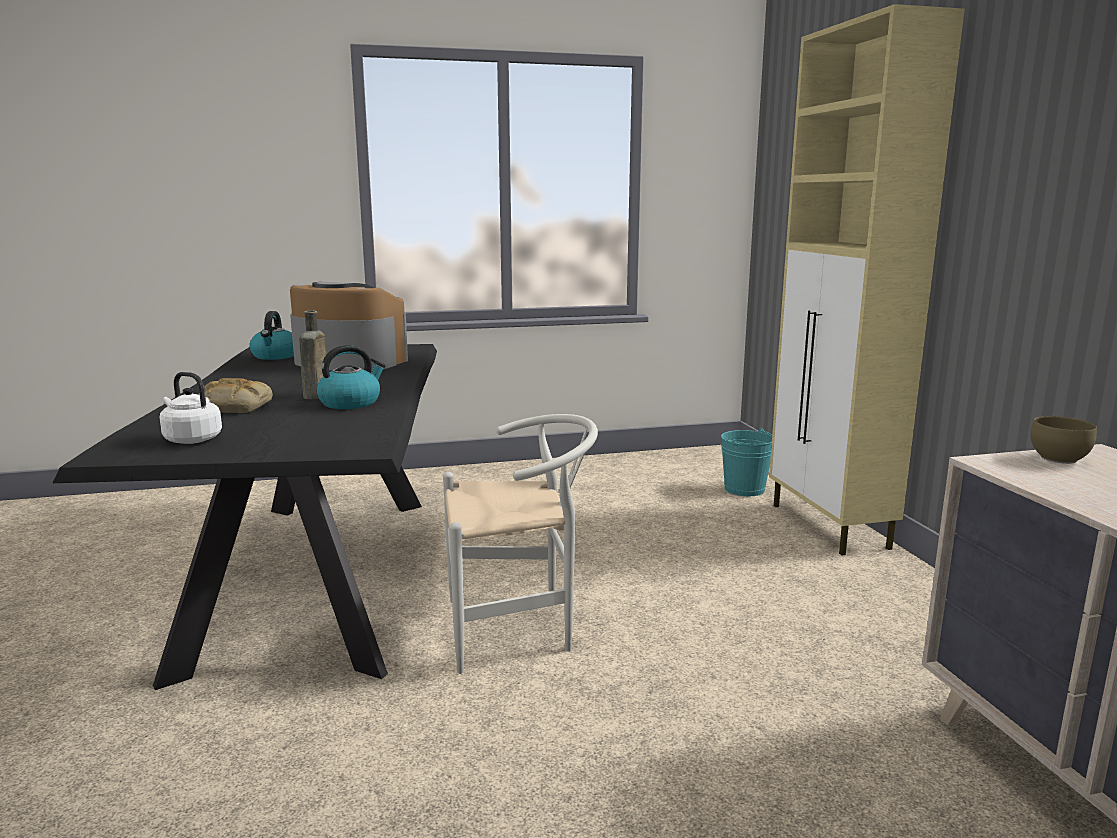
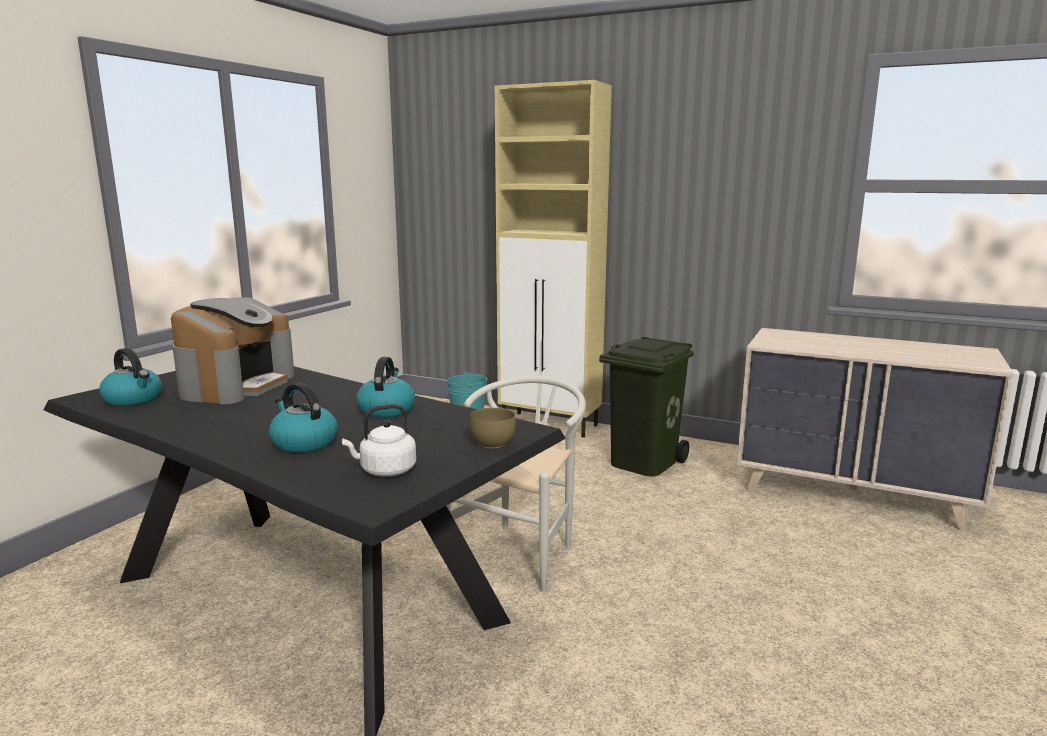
camera: 50 degrees left, 0 degrees up
bread [198,378,273,413] -> kettle [269,382,337,453]
coffee machine [290,282,408,371] -> coffee machine turned 135 degrees clockwise [171,297,295,404]
brown bottle [299,310,327,399] -> none
brown bowl [1030,416,1097,464] -> brown bowl moved to [469,408,516,449]
none -> green trash can [599,337,694,476]

